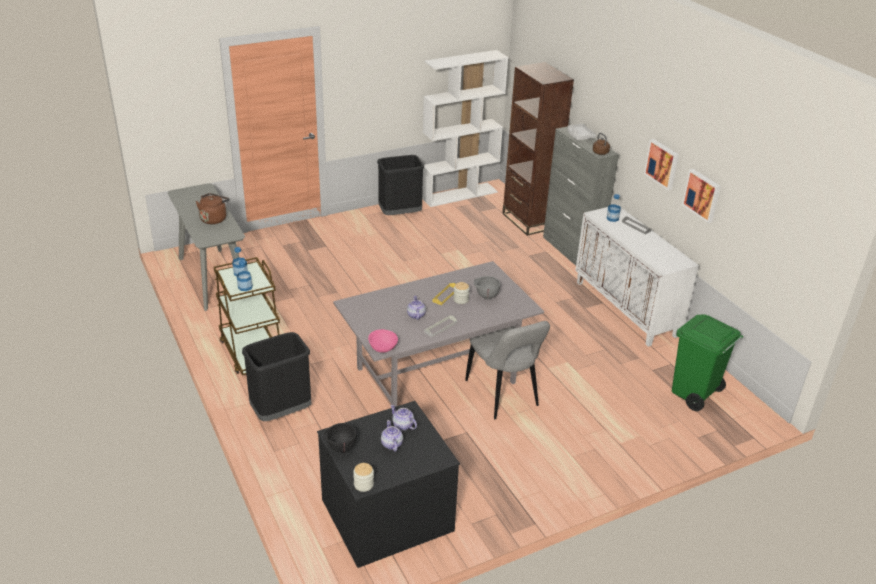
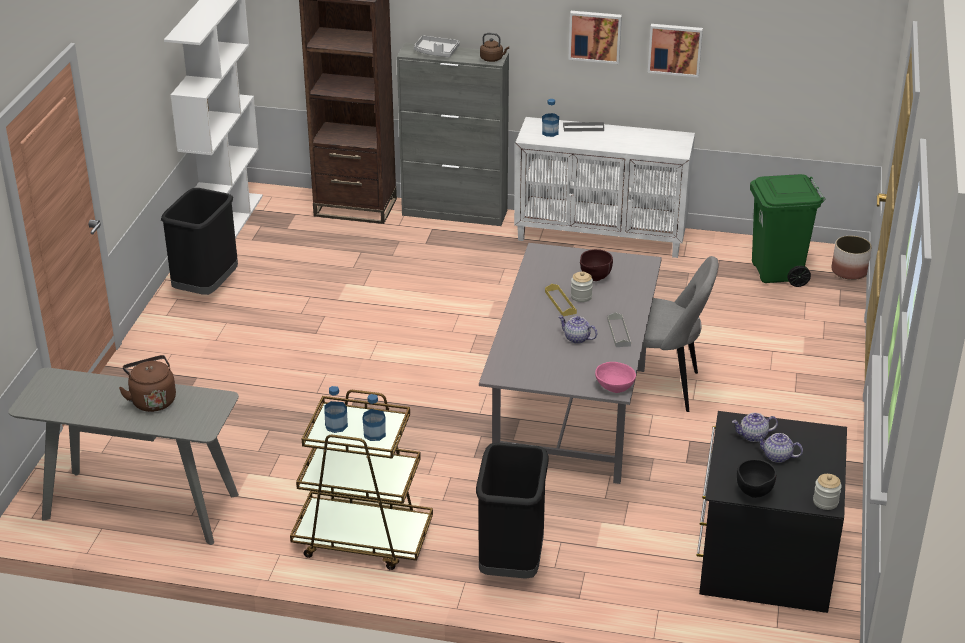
camera: 50 degrees left, 0 degrees up
grey bowl [474,276,500,299] -> brown bowl [580,249,613,281]
none -> planter [832,235,872,280]

